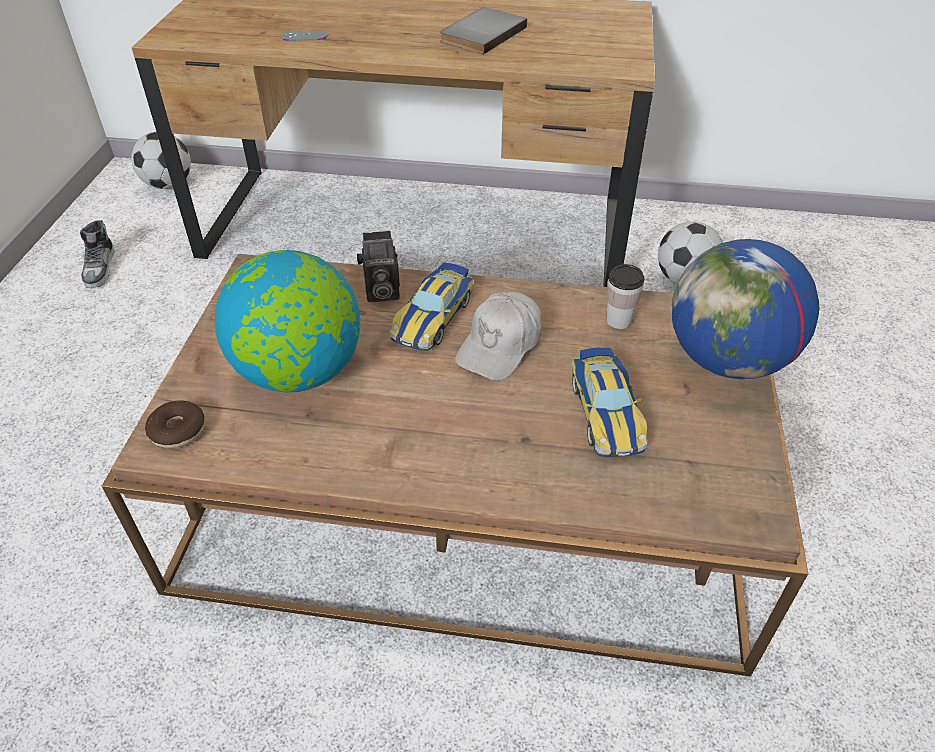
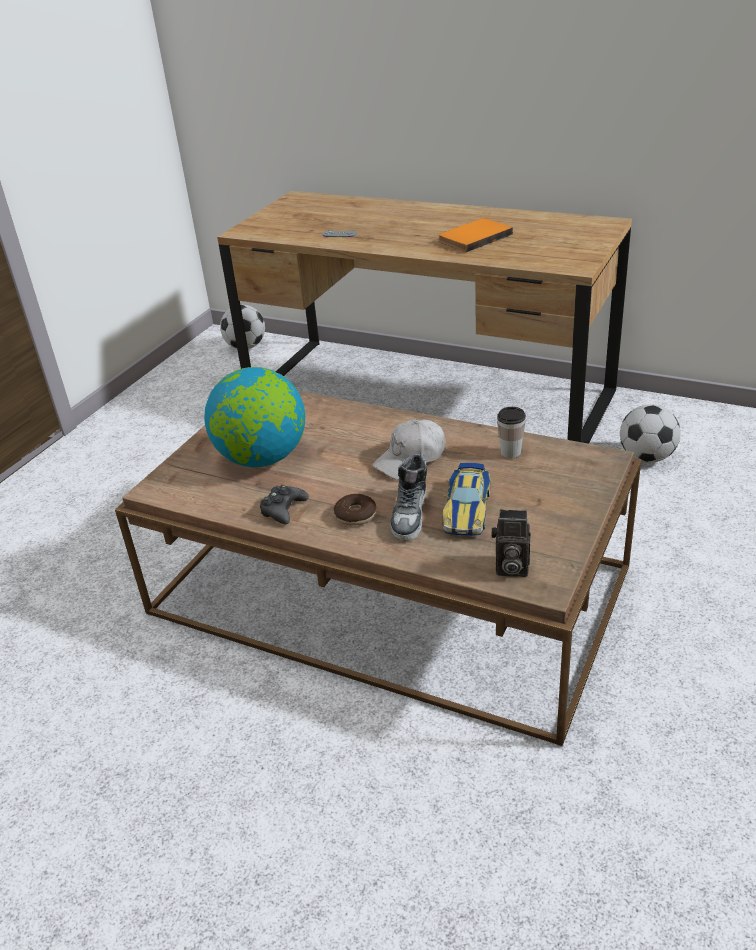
camera: 20 degrees right, 10 degrees down
shoe [80,220,115,288] -> shoe moved to [390,454,427,540]
donut [145,400,205,448] -> donut moved to [334,494,376,526]
camera [357,231,400,302] -> camera moved to [491,509,531,577]
toy car [390,262,474,351] -> none
grey book [440,7,527,55] -> orange book [438,218,513,252]
globe [672,239,819,379] -> none
none -> black game controller [260,485,309,524]

